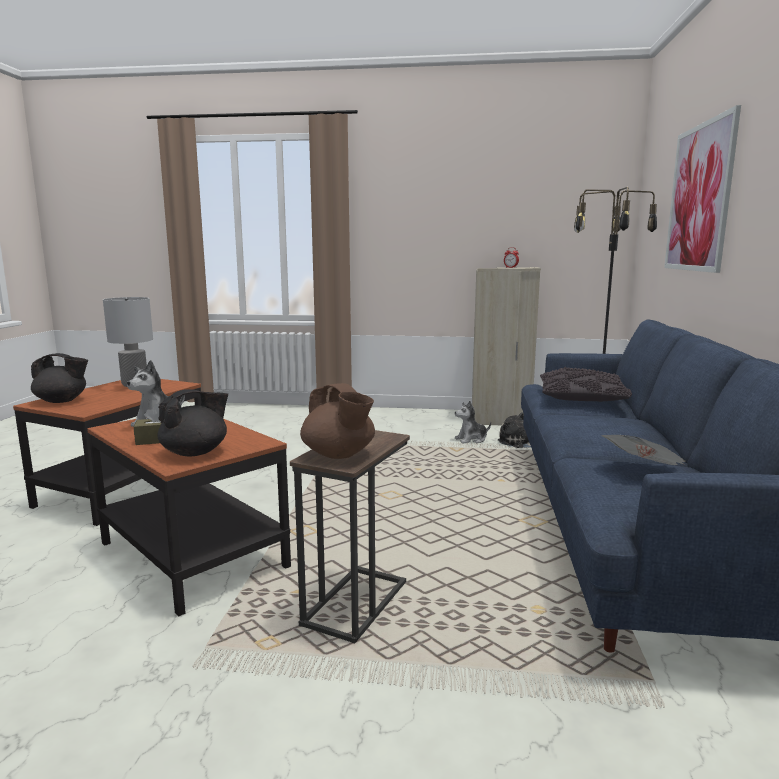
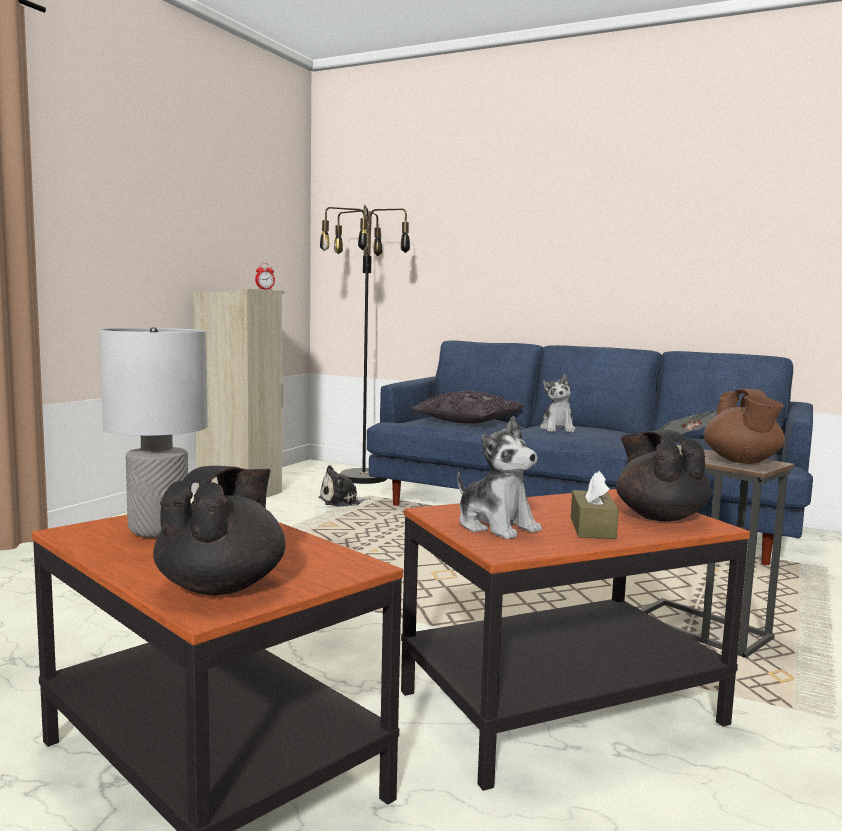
camera: 70 degrees left, 5 degrees down
brown teapot [300,383,375,459] -> brown teapot turned 105 degrees clockwise [703,389,785,464]
plush toy [455,401,491,443] -> plush toy moved to [540,374,576,433]
picture [664,105,741,273] -> none

